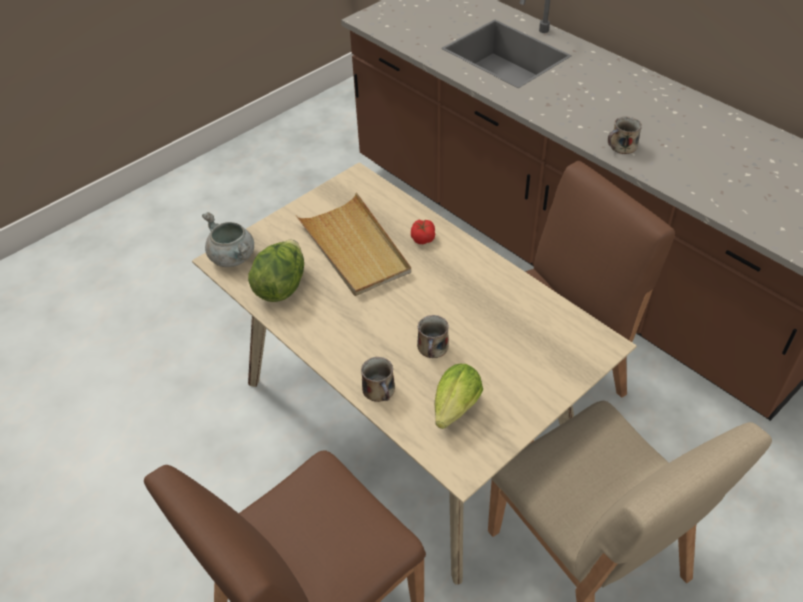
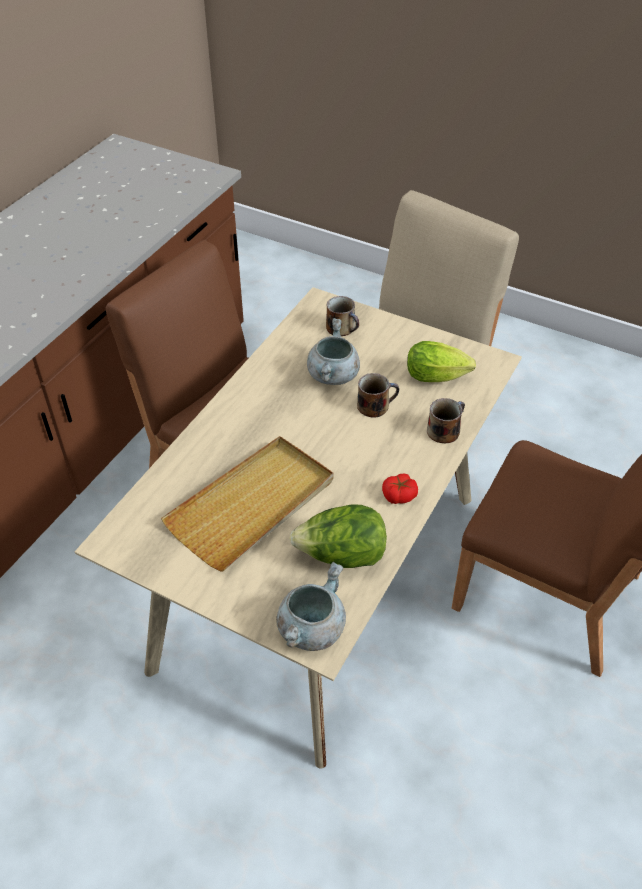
camera: 110 degrees left, 0 degrees up
tomato [411,220,435,244] -> tomato moved to [382,473,418,504]
mug [608,116,642,154] -> mug moved to [326,296,359,336]
none -> grey cooking pot [307,318,360,385]

